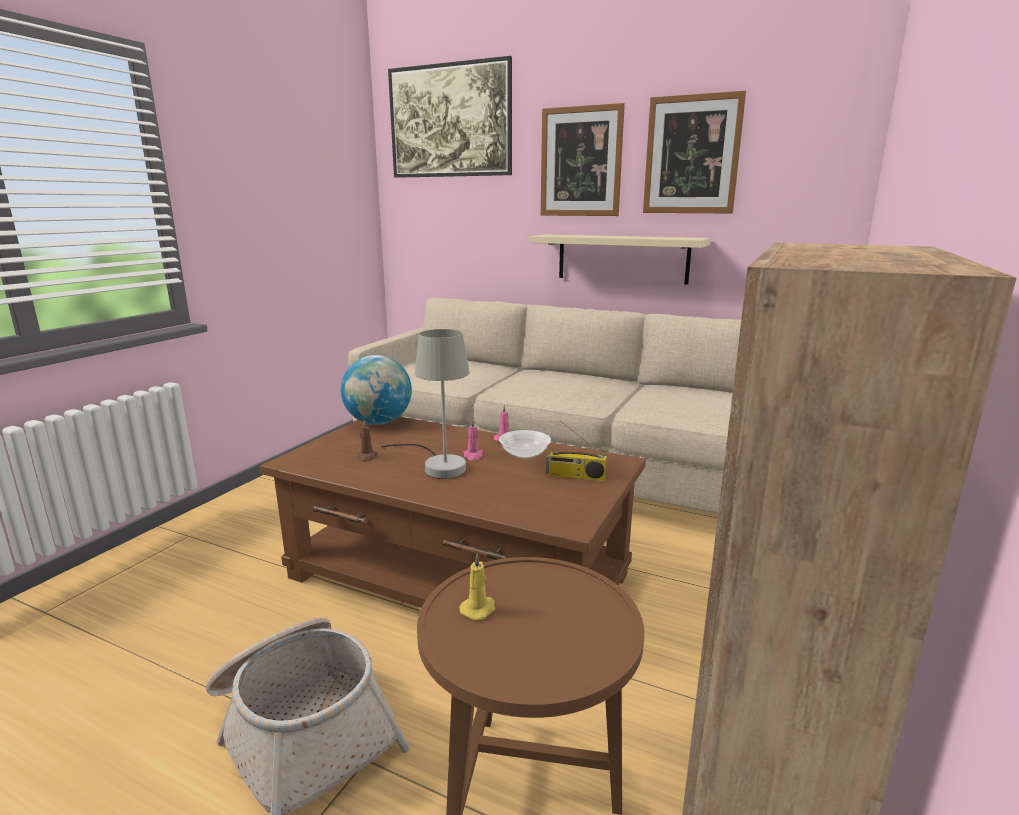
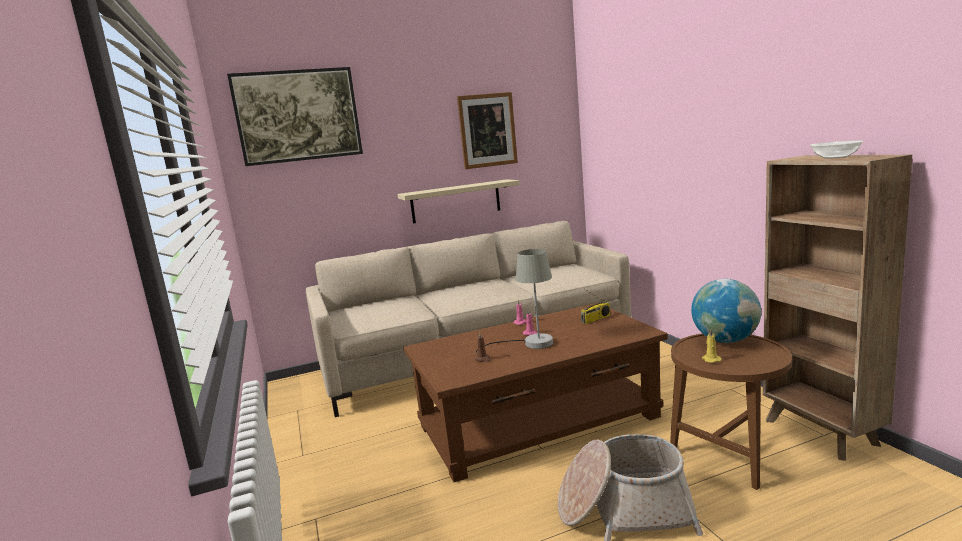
camera: 45 degrees left, 5 degrees down
globe [341,355,412,425] -> globe moved to [691,279,761,343]
bowl [499,430,551,459] -> bowl moved to [810,140,864,159]
picture [541,103,625,216] -> none

